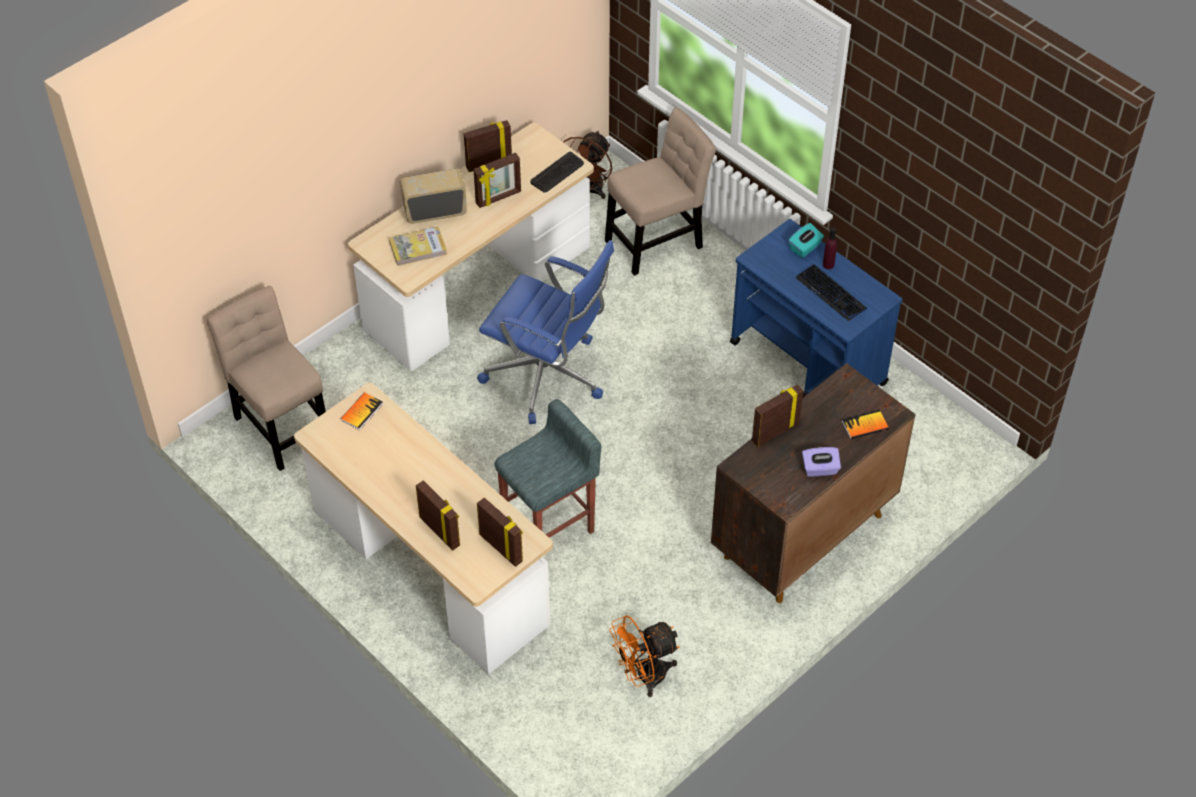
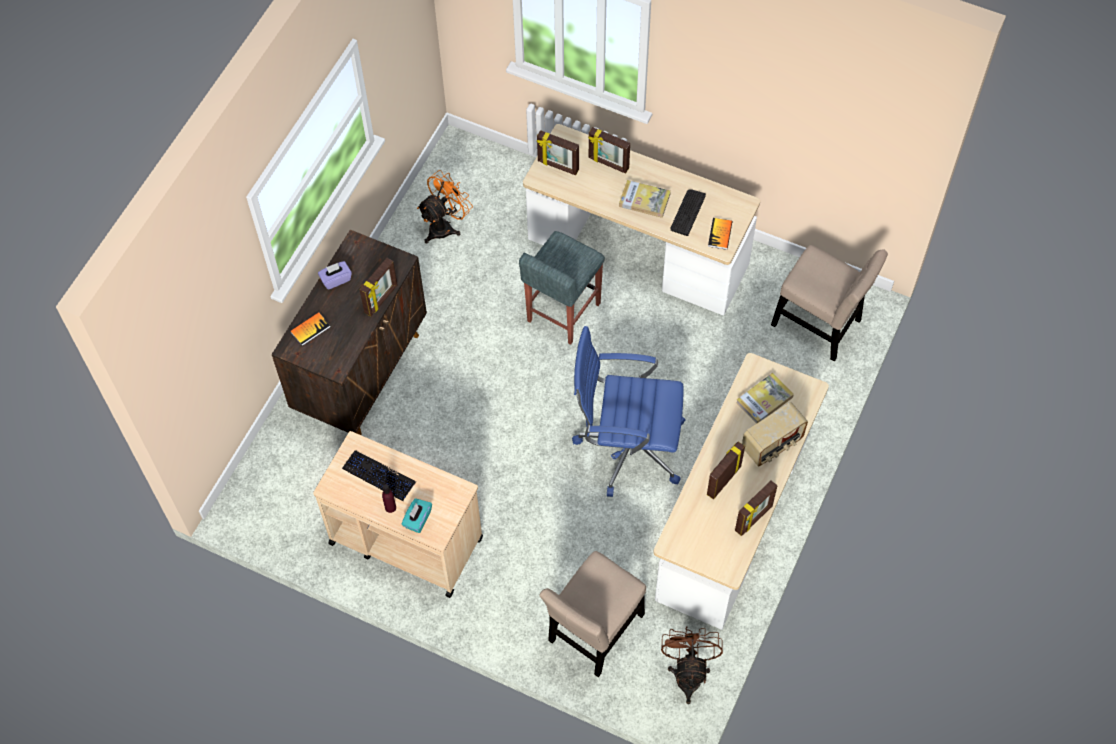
camera: 160 degrees right, 10 degrees up
keyboard [530,151,584,193] -> keyboard moved to [670,189,706,236]
blue cart [730,219,903,397] -> beige cart [313,431,483,598]
none -> book [619,180,671,218]

